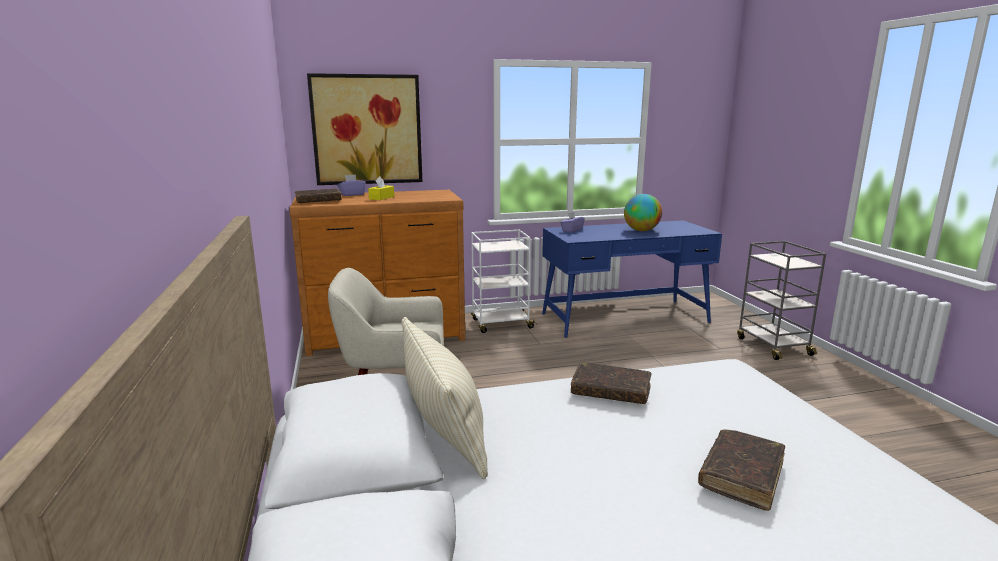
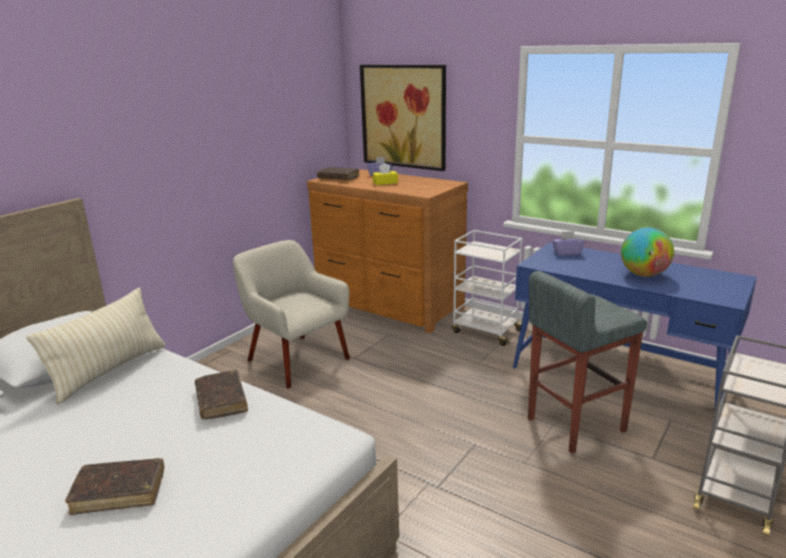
camera: 50 degrees right, 5 degrees up
none -> grey stool [528,271,647,454]

